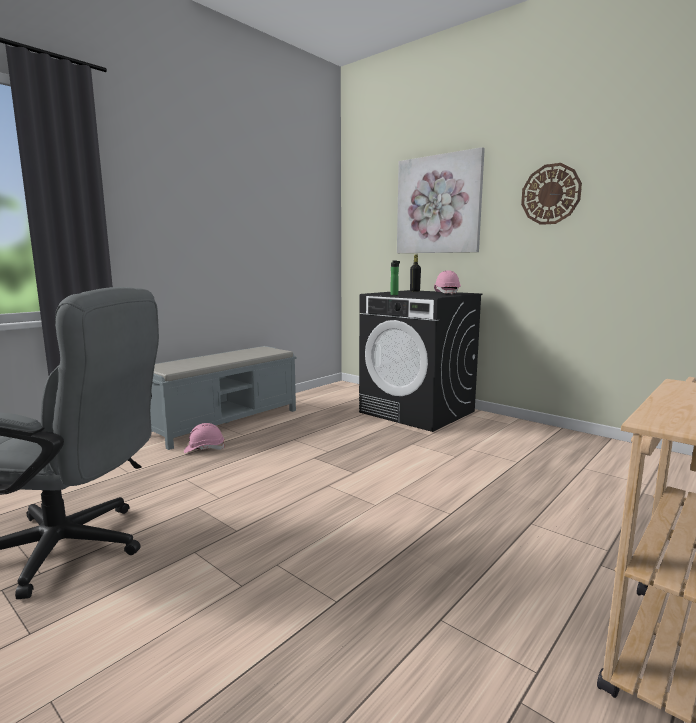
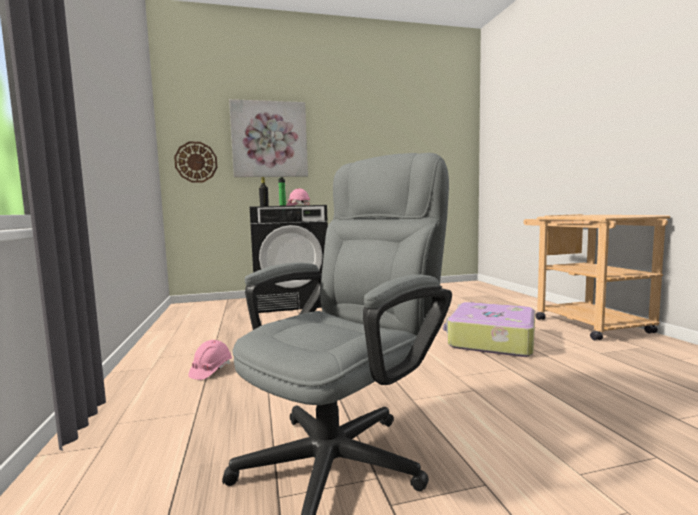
camera: 55 degrees left, 5 degrees down
grey bench [150,346,296,450] -> none
wall clock [521,163,582,225] -> wall clock moved to [174,142,217,183]
none -> suitcase [444,302,535,357]

